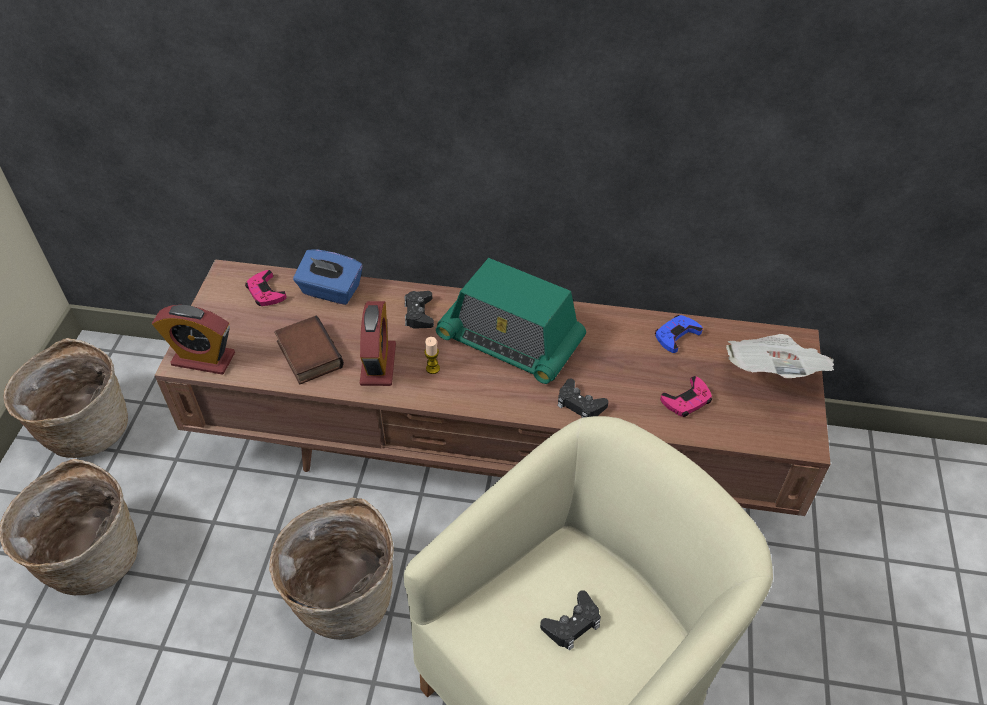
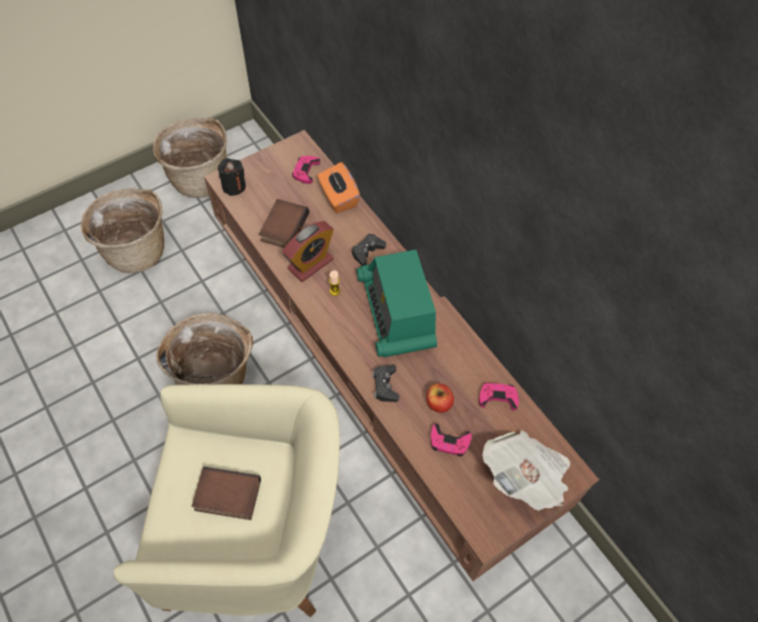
camera: 45 degrees right, 10 degrees up
alarm clock [152,305,235,374] -> black candle [218,158,246,196]
blue tissue box [293,249,362,305] -> orange tissue box [317,162,360,213]
black game controller [540,590,601,650] -> book [192,467,261,520]
blue game controller [655,315,703,353] -> pink game controller [479,382,519,411]
none -> apple [426,383,454,413]

